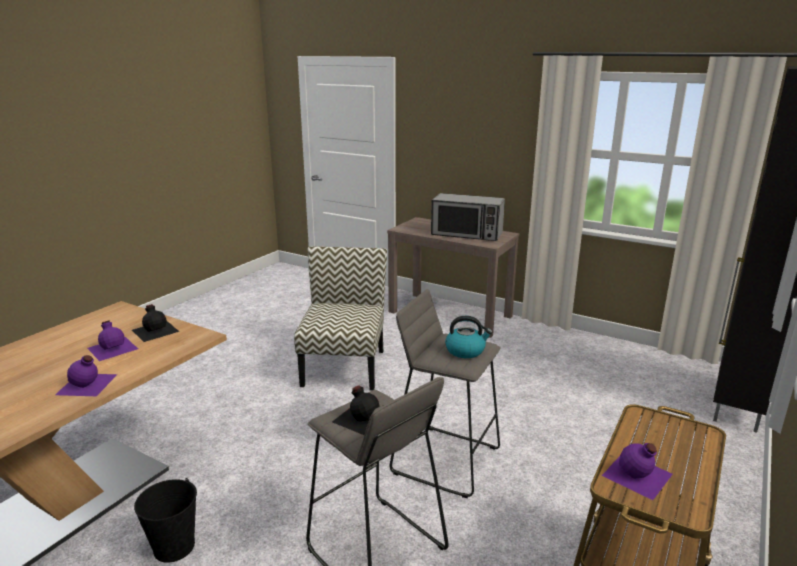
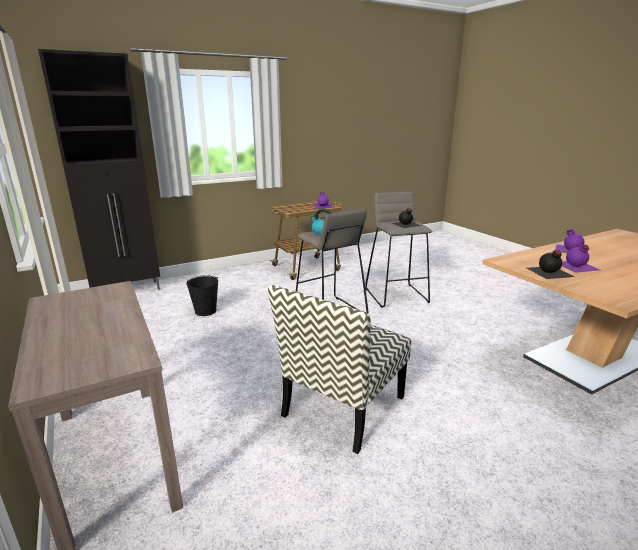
camera: 150 degrees left, 0 degrees up
black bucket [134,478,197,563] -> black bucket moved to [186,275,218,316]
microwave [431,193,505,241] -> none

